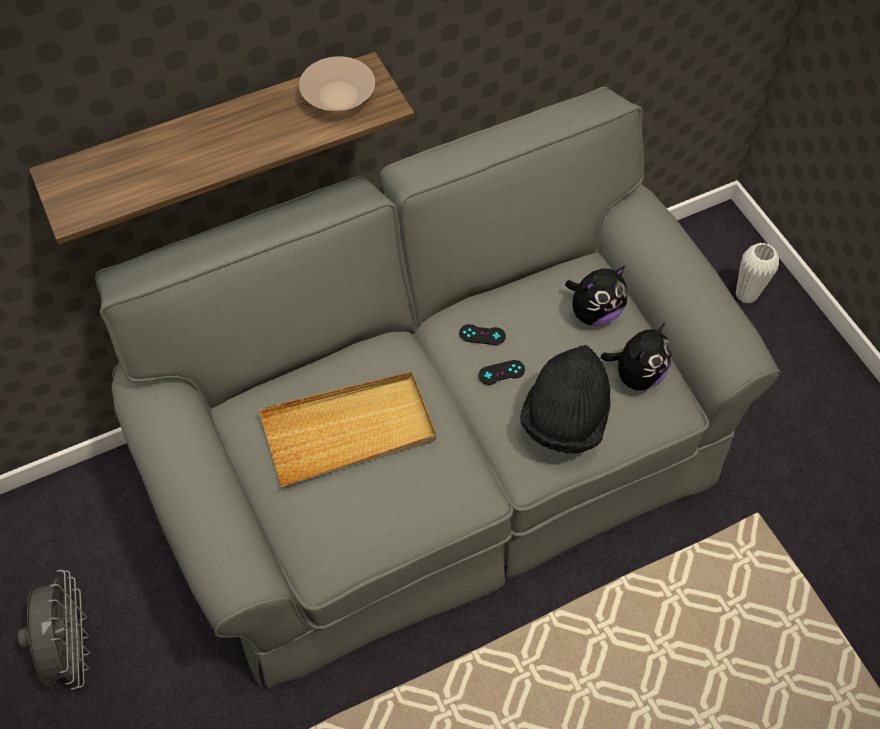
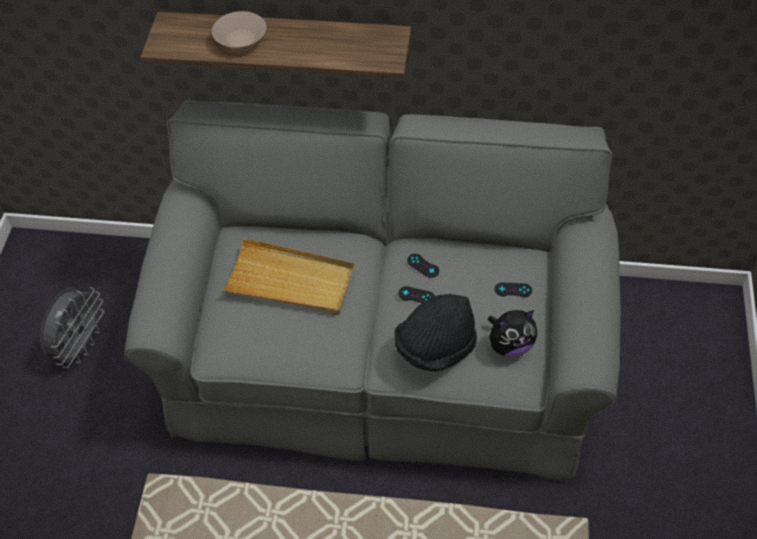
camera: 35 degrees right, 5 degrees down
beige bowl [299,56,375,111] -> beige bowl moved to [212,11,266,49]
plush toy [565,266,628,326] -> black game controller [495,282,532,297]
white vase [736,243,779,303] -> none

